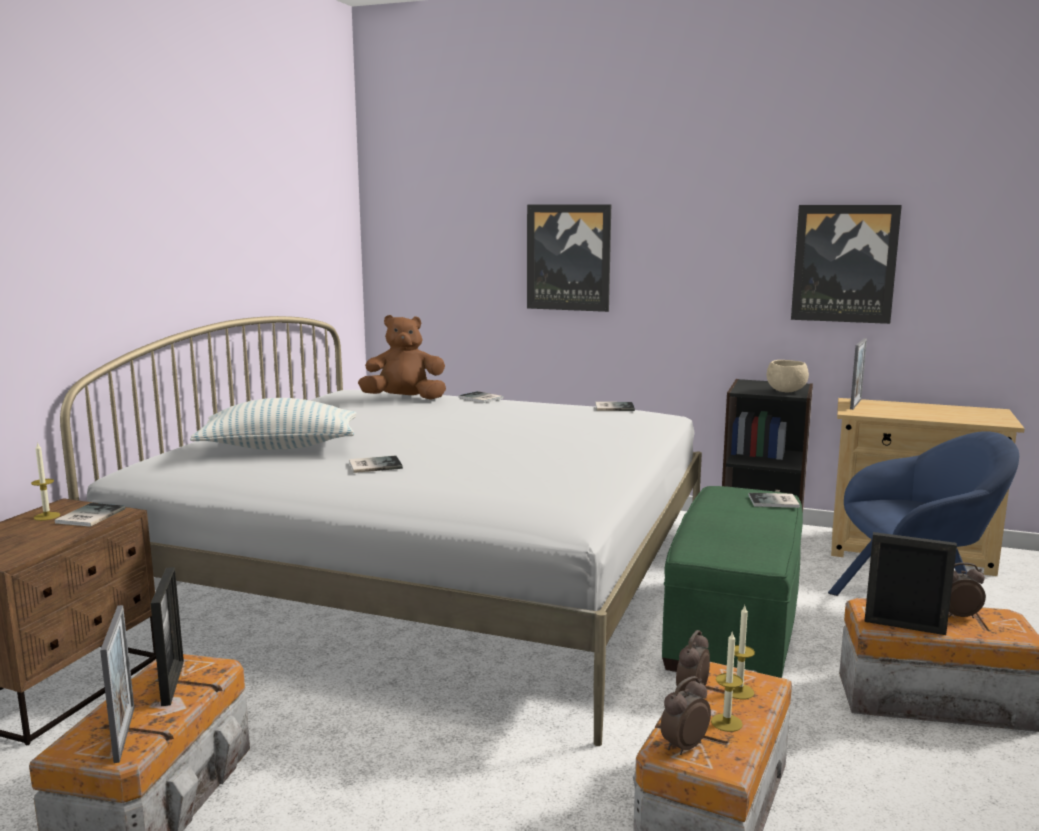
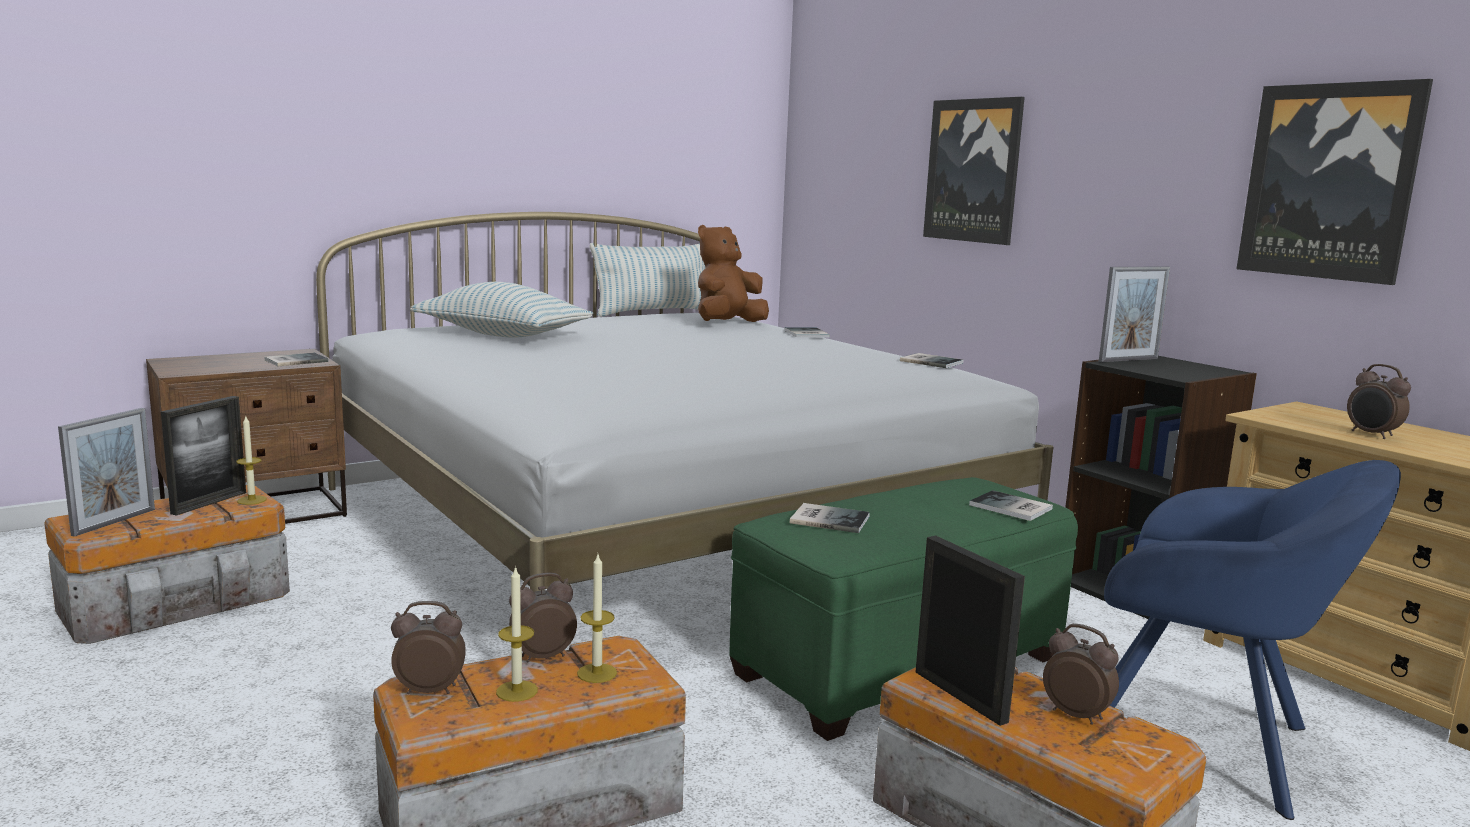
camera: 35 degrees right, 0 degrees up
candle [31,442,60,521] -> candle moved to [236,416,267,505]
book [349,456,403,473] -> book moved to [790,503,870,533]
brown plush toy [358,315,446,400] -> brown plush toy turned 75 degrees counterclockwise [698,225,769,322]
beige bowl [767,360,809,392] -> none
picture frame [850,338,867,410] -> picture frame moved to [1099,266,1170,362]
none -> pillow [590,243,705,317]
none -> alarm clock [1347,364,1411,439]

